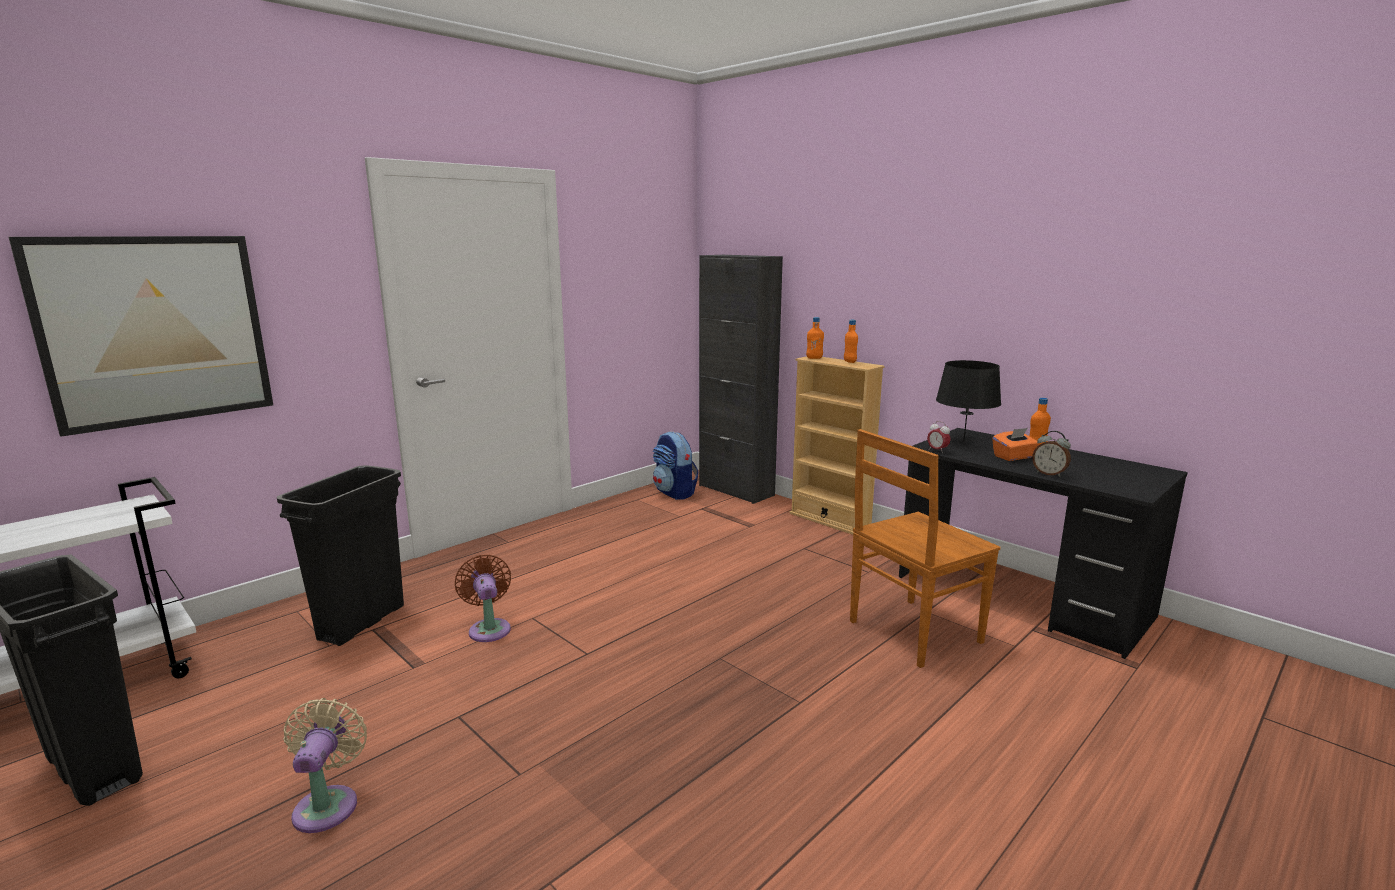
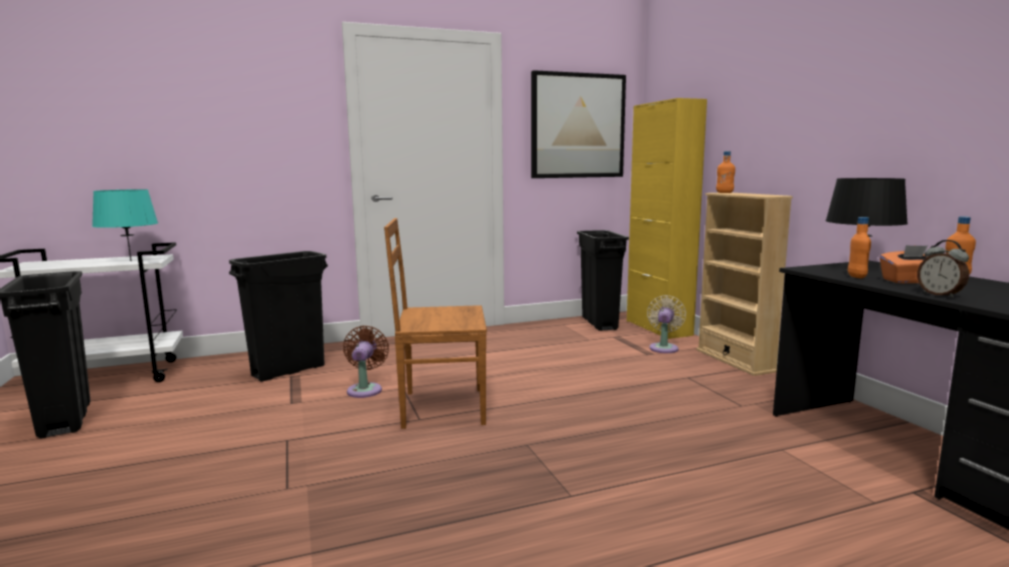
camera: 25 degrees right, 5 degrees down
picture [9,236,273,437] -> picture moved to [531,70,626,178]
beige fan [283,698,367,833] -> beige fan moved to [647,295,686,353]
backpack [653,431,699,500] -> black trash can [577,230,629,331]
black cabinet [699,255,783,504] -> yellow cabinet [627,98,707,339]
orange bottle [844,320,858,363] -> orange bottle moved to [848,217,871,278]
brown chair [850,429,1001,668] -> brown chair moved to [384,218,487,429]
alarm clock [927,421,950,453] -> none
none -> turquoise table lamp [92,189,158,261]

